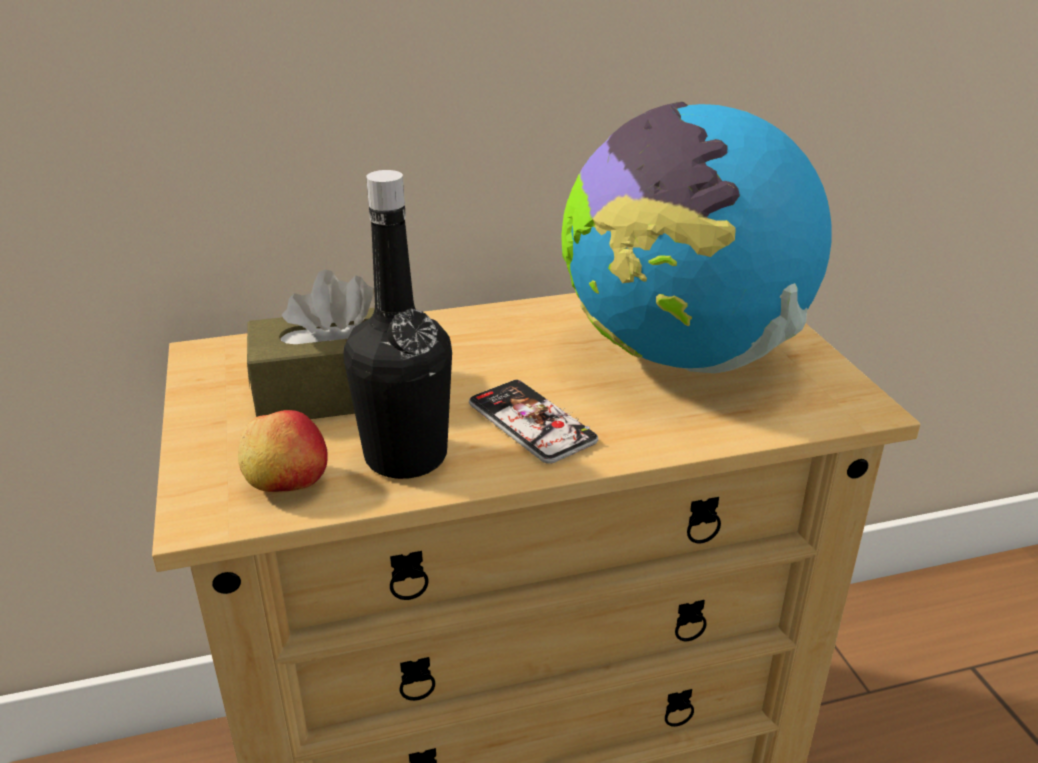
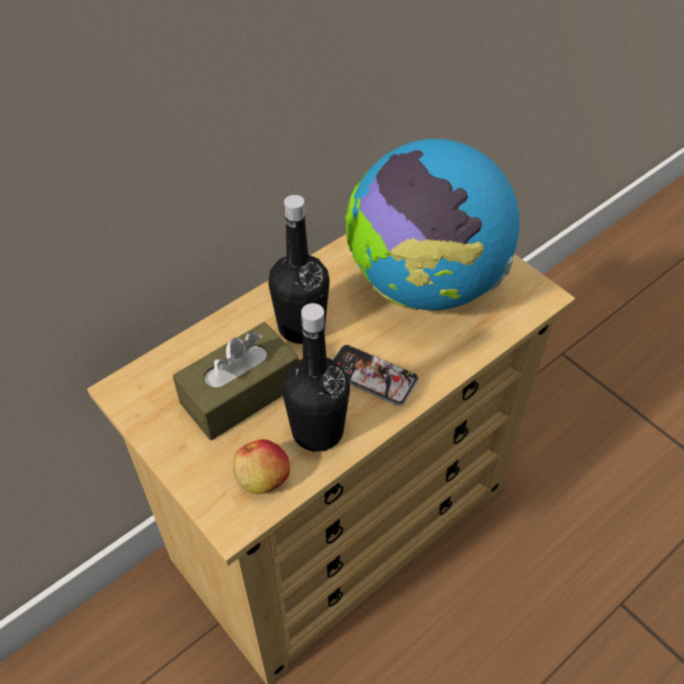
camera: 25 degrees left, 20 degrees up
none -> black bottle [268,195,330,344]

